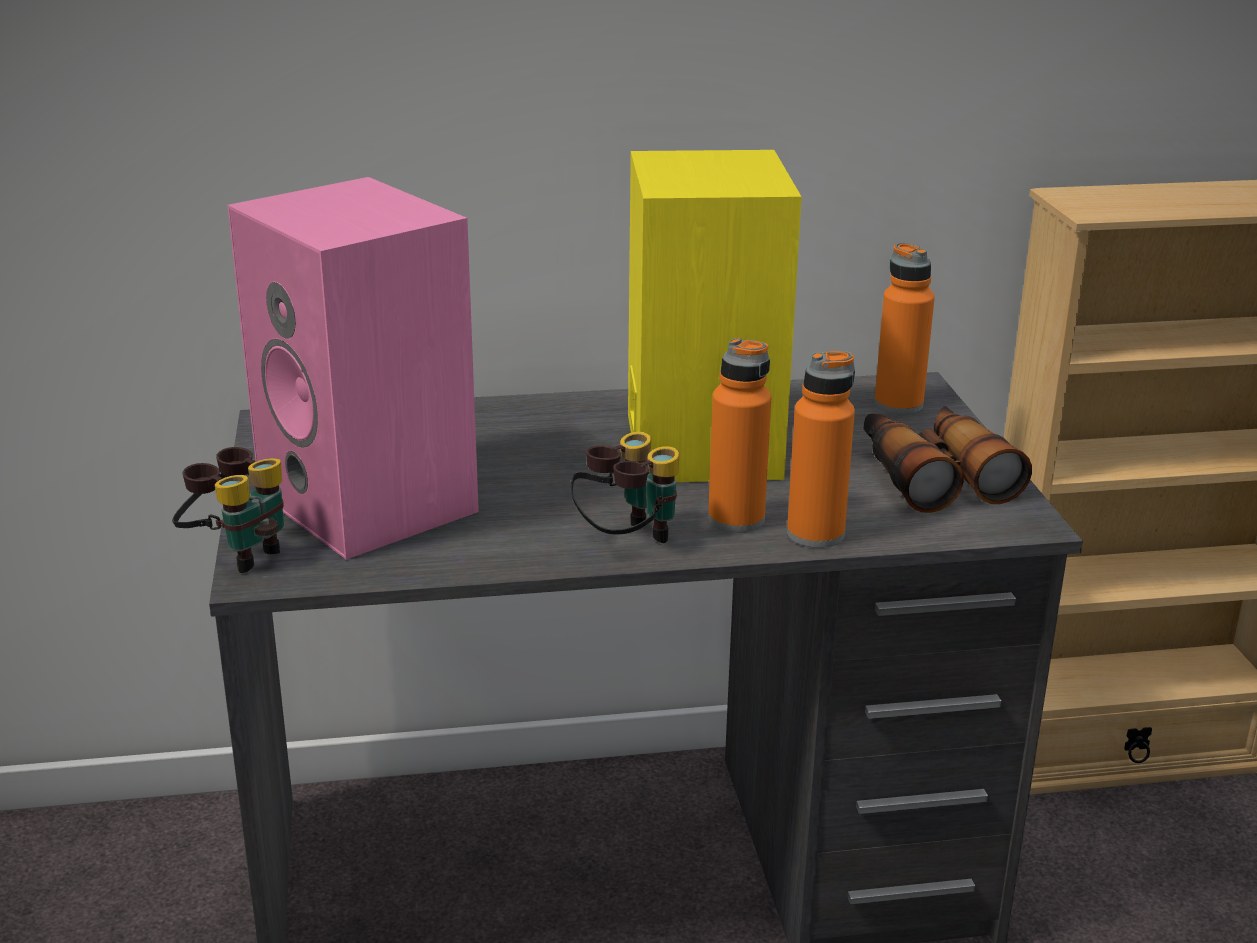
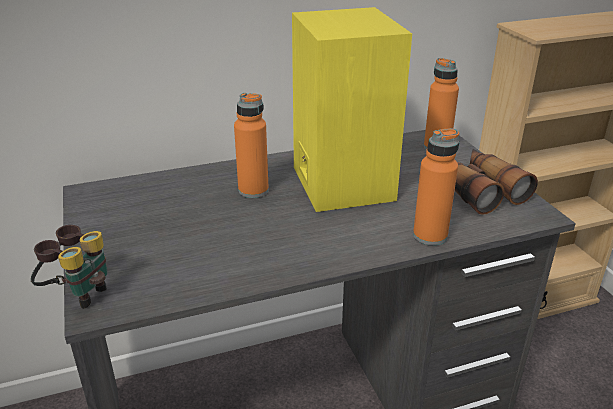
camera: 10 degrees left, 5 degrees up
pink speaker [228,177,479,560] -> none
binoculars [571,432,680,543] -> none
orange bottle [708,338,772,532] -> orange bottle moved to [234,93,269,198]

